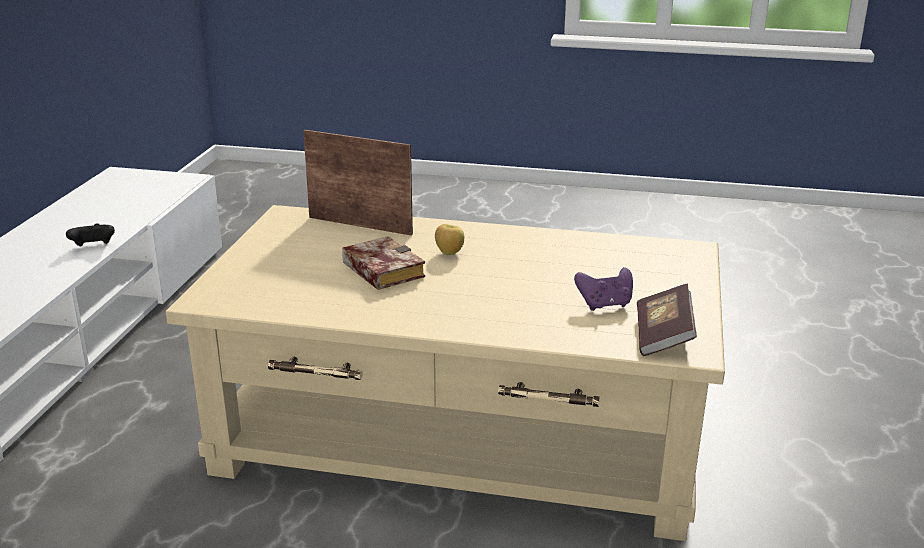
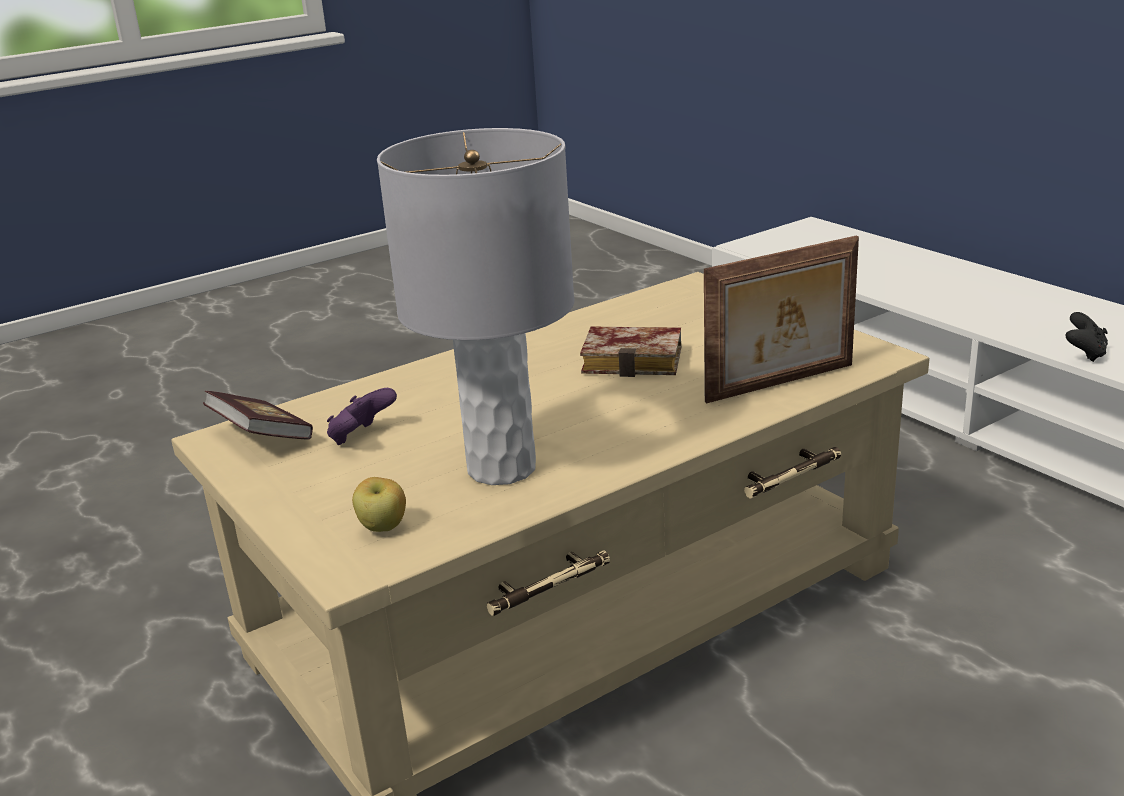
camera: 135 degrees right, 0 degrees up
apple [435,224,464,255] -> apple moved to [352,477,406,532]
none -> grey table lamp [377,128,575,485]

